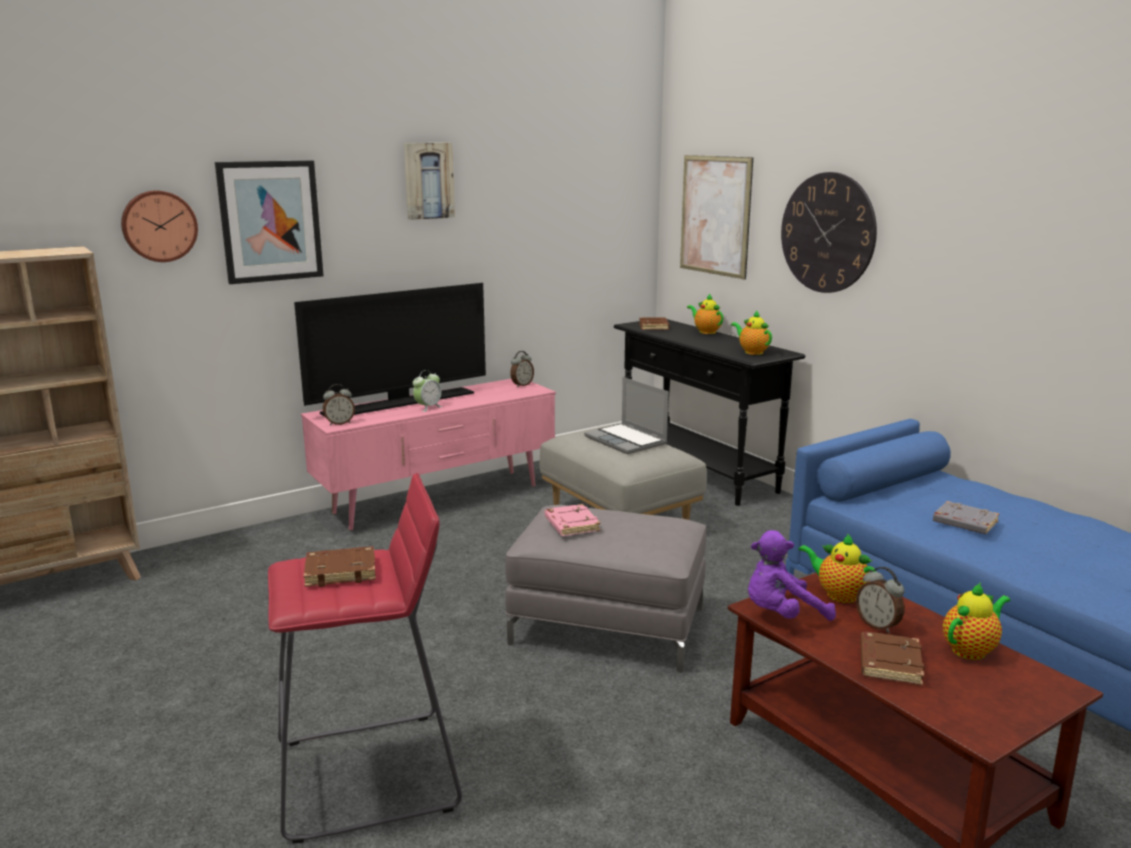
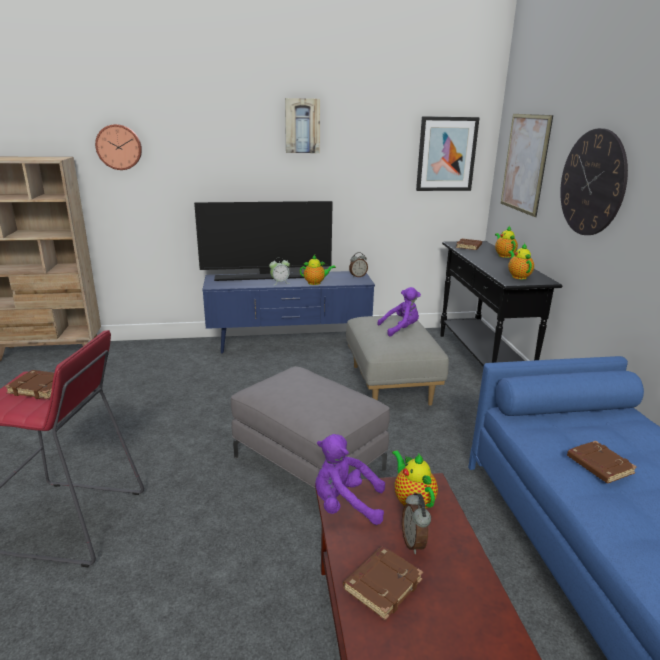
camera: 25 degrees right, 5 degrees up
picture [215,160,323,284] -> picture moved to [416,116,480,191]
pink tv stand [301,379,556,531] -> blue tv stand [202,271,375,354]
alarm clock [323,384,355,425] -> none
pink book [545,504,601,536] -> none
laptop [584,377,669,454] -> purple plush toy [377,287,421,337]
grey book [933,501,999,534] -> brown book [567,441,637,483]
teapot [943,583,1011,660] -> teapot moved to [300,255,336,285]

